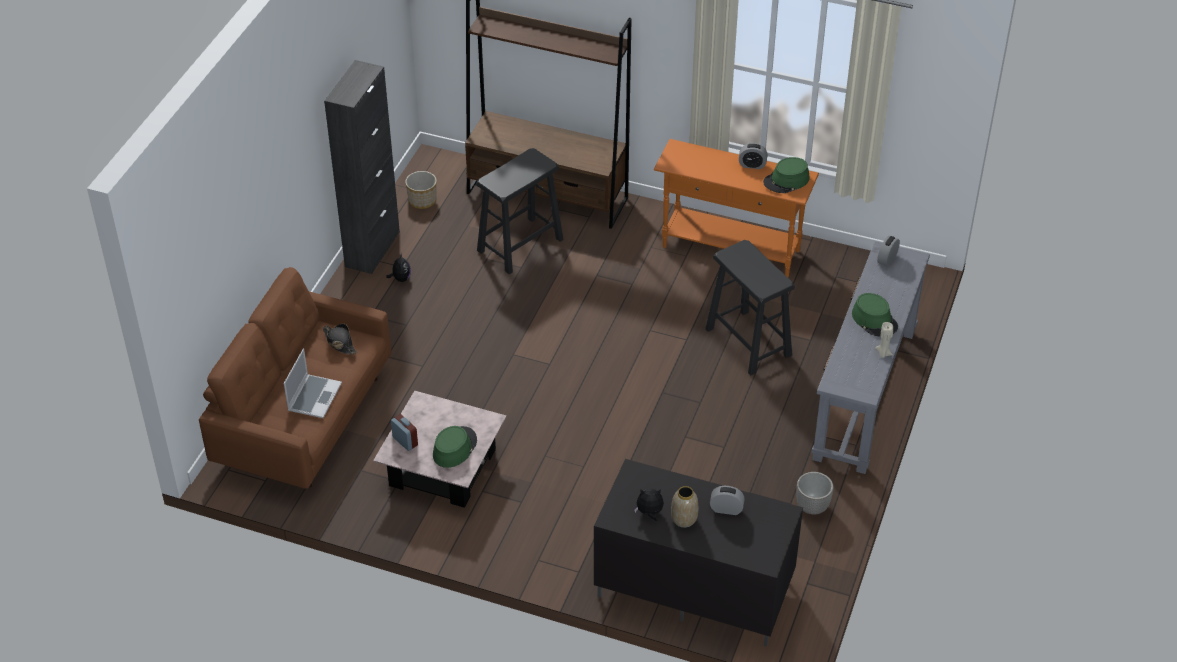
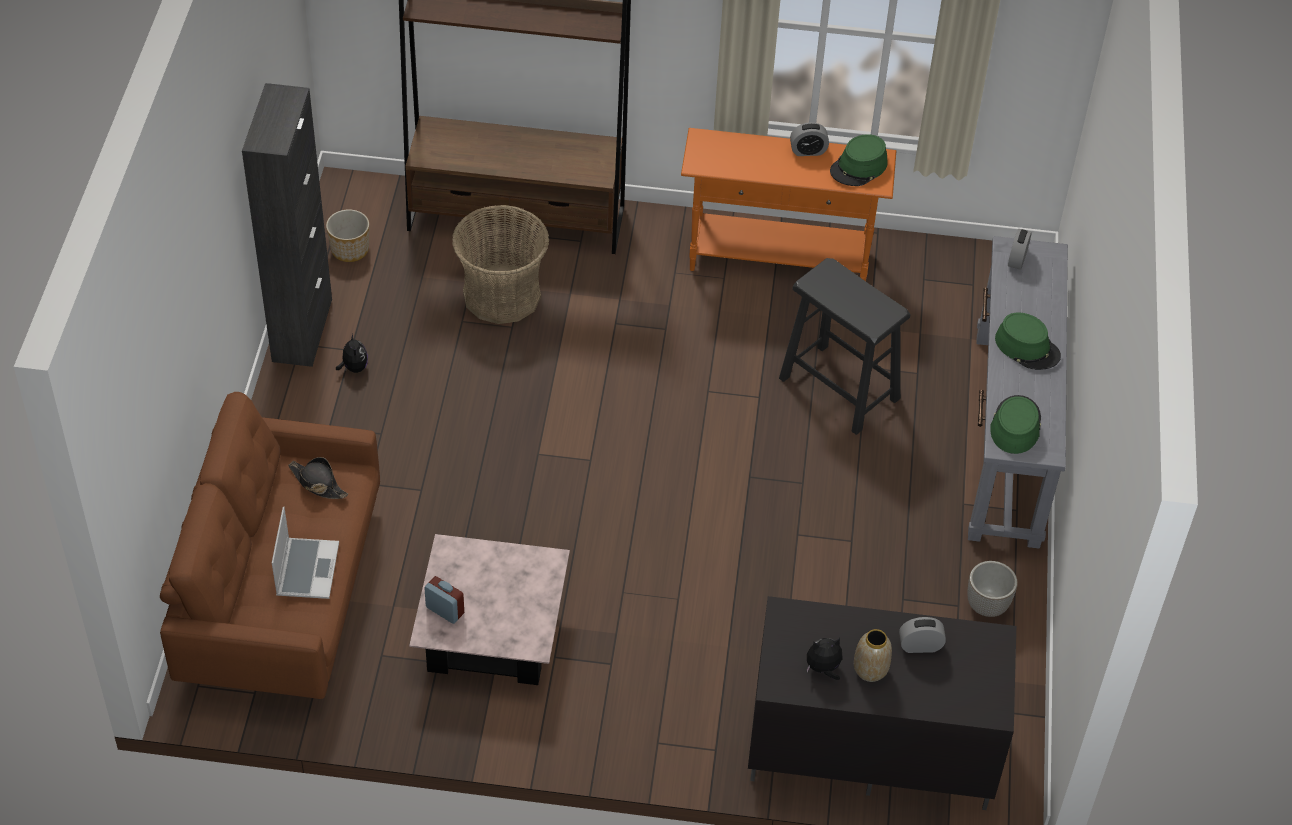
camera: 15 degrees left, 5 degrees up
green hat [433,426,477,468] -> green hat moved to [990,395,1041,454]
black stool [476,148,564,274] -> basket [452,205,549,324]
beige candle [875,322,893,358] -> none

